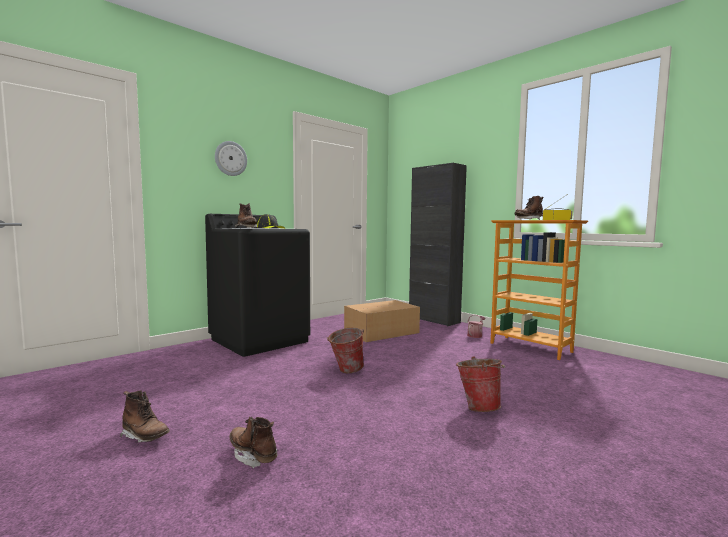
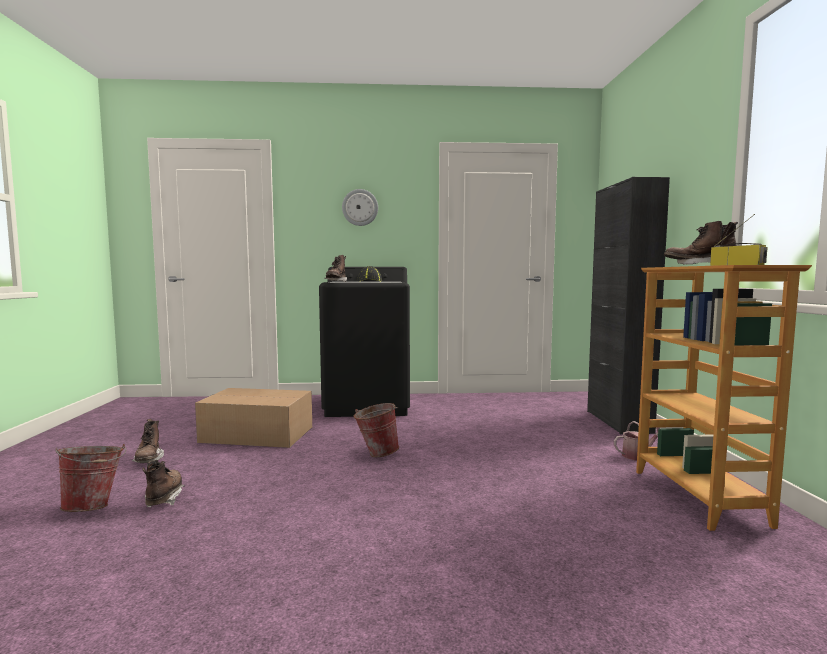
camera: 40 degrees right, 0 degrees up
cardboard box [344,300,420,342] -> cardboard box moved to [195,388,312,448]
bucket [456,356,505,412] -> bucket moved to [56,444,126,512]

